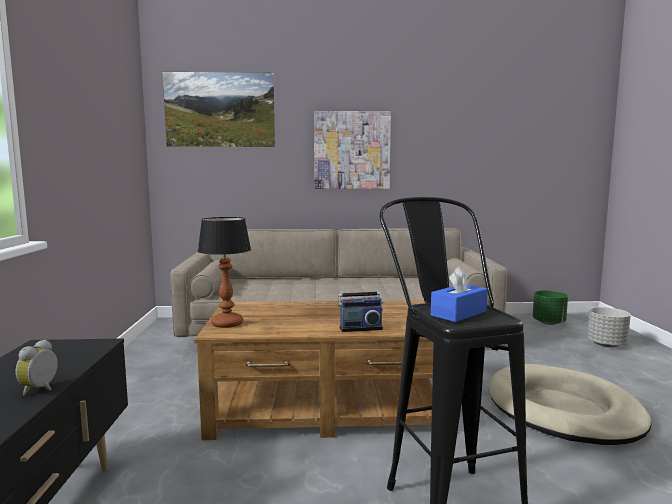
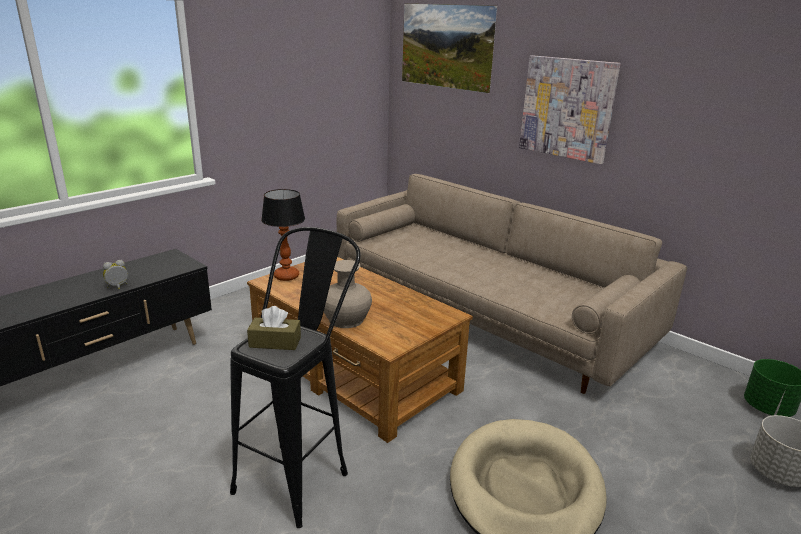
camera: 45 degrees right, 15 degrees up
radio [338,275,383,332] -> beige vase [324,260,372,328]
blue tissue box [431,267,488,322] -> brown tissue box [247,306,301,350]

